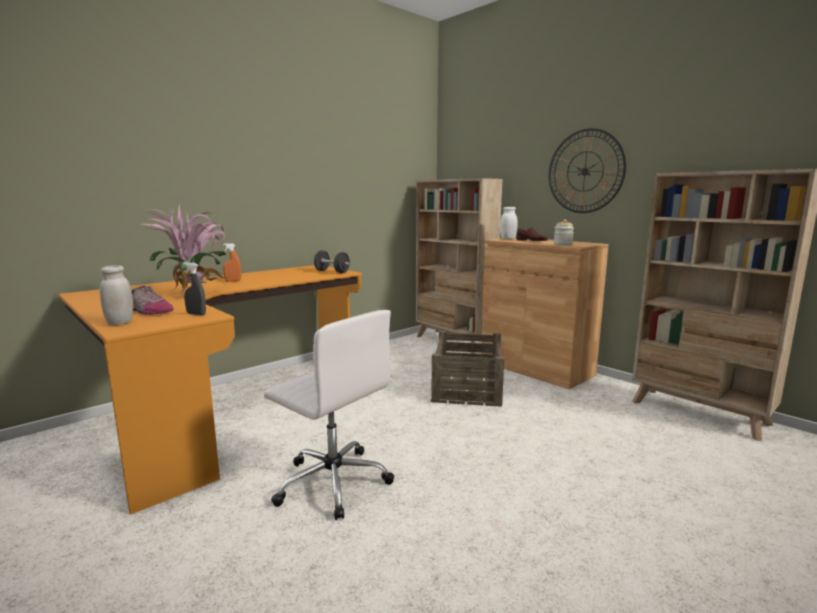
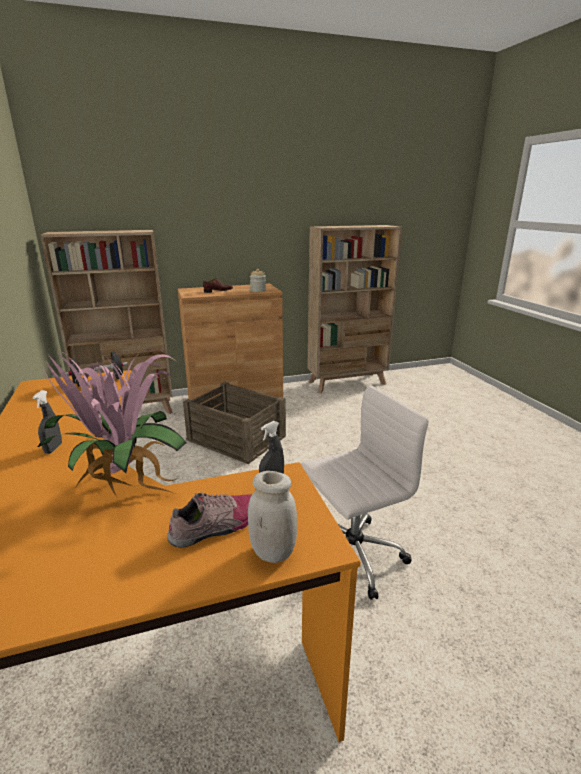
camera: 65 degrees left, 10 degrees up
orange spray bottle [223,243,241,282] -> grey spray bottle [32,390,62,454]
white jar [500,207,518,239] -> none
wall clock [548,128,626,213] -> none

